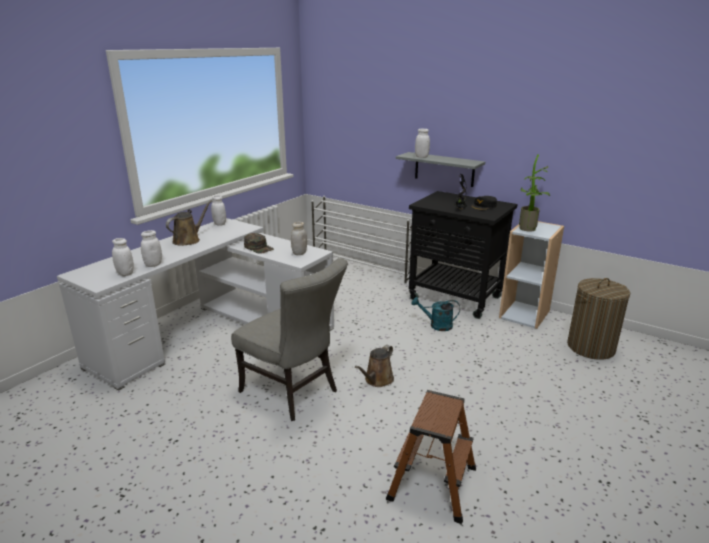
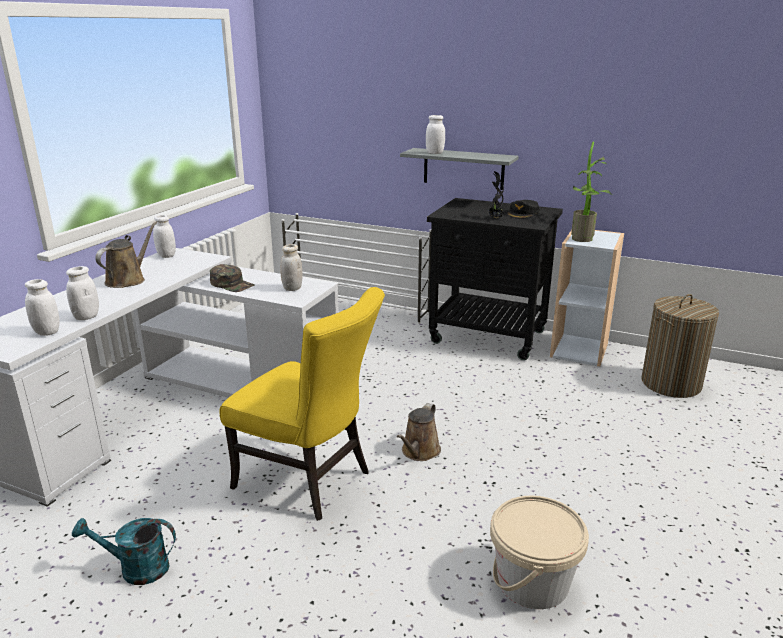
camera: 10 degrees left, 0 degrees up
grey chair [231,258,348,421] -> yellow chair [220,287,385,521]
brown step ladder [386,390,476,524] -> beige bucket [490,496,589,610]
turquoise watering can [412,297,460,331] -> turquoise watering can moved to [72,518,176,585]

